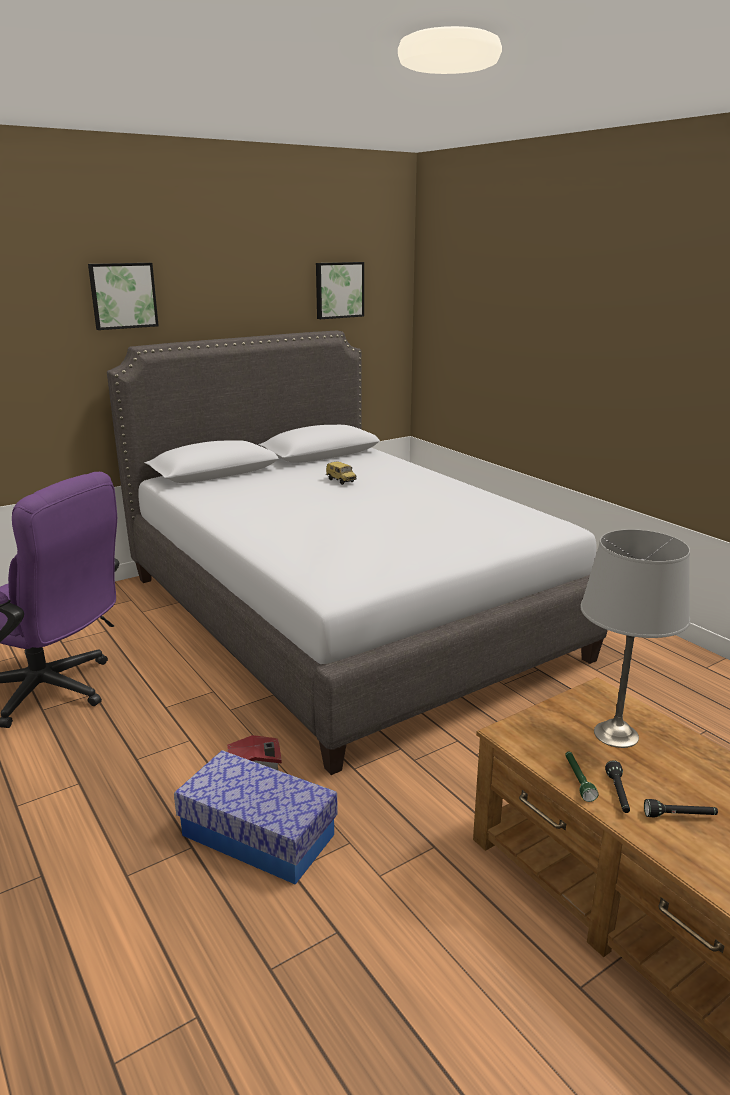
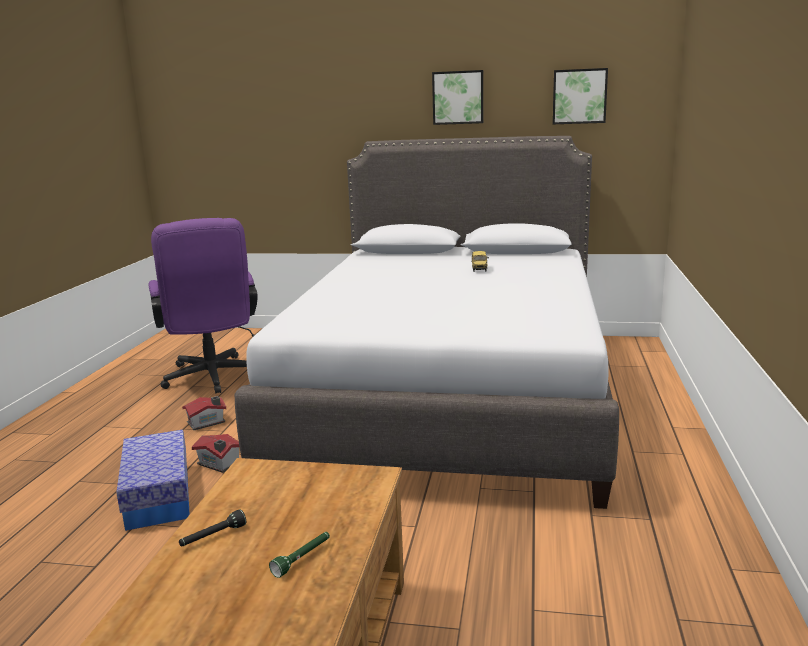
camera: 45 degrees right, 5 degrees down
picture [88,263,159,330] -> picture moved to [432,70,484,125]
green flashlight [565,751,598,802] -> green flashlight moved to [269,532,330,578]
grey table lamp [580,529,690,748] -> none
black flashlight [644,799,718,817] -> none
none -> toy house [182,396,226,430]

